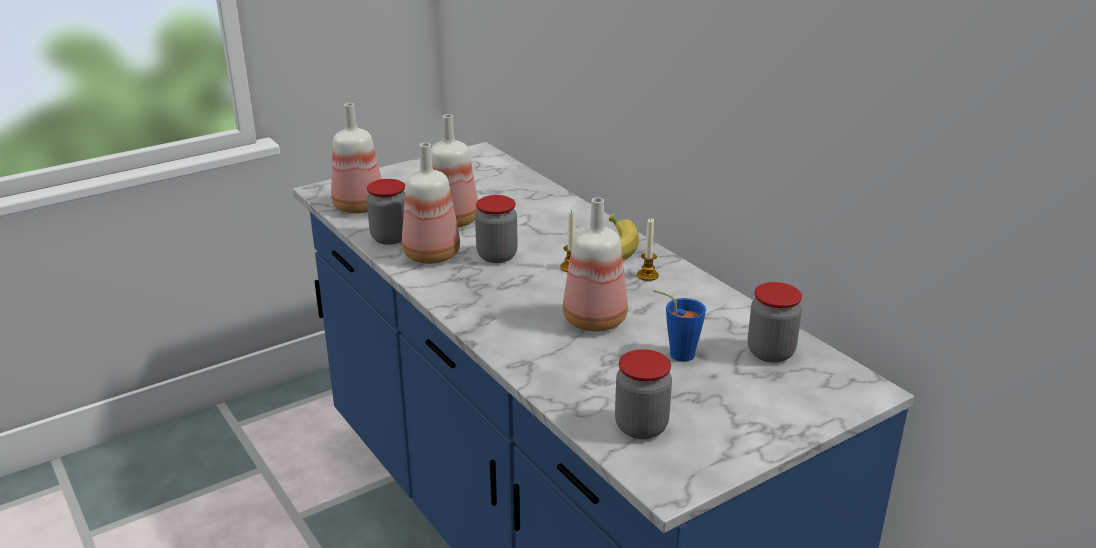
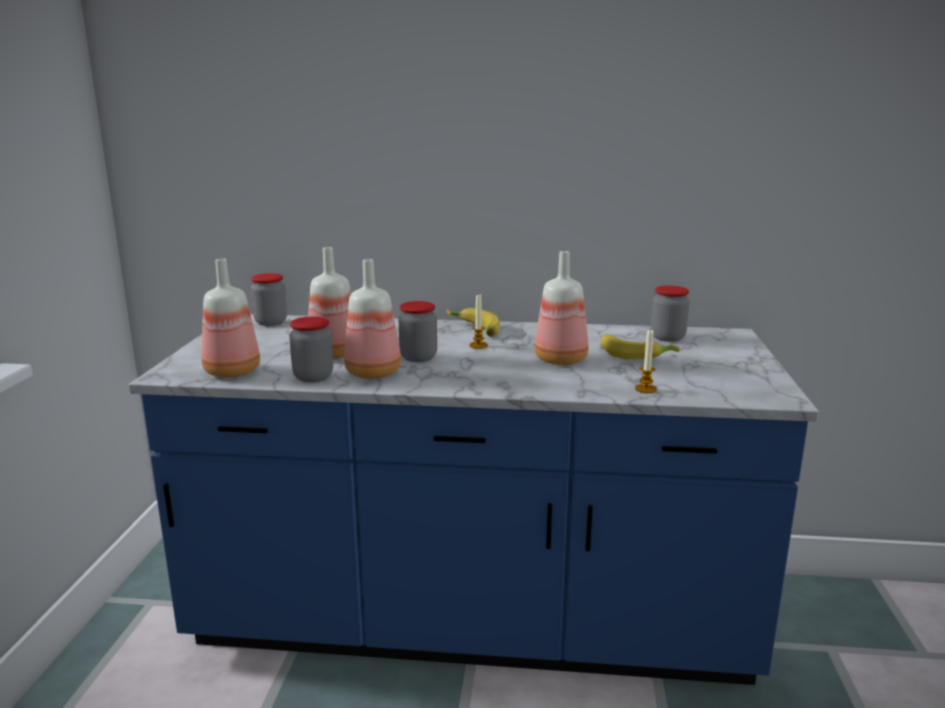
camera: 50 degrees left, 10 degrees down
jar [615,349,672,439] -> jar moved to [251,273,287,326]
candle [637,218,659,281] -> candle moved to [635,329,657,393]
blue cup [653,289,706,362] -> banana [601,334,680,359]

